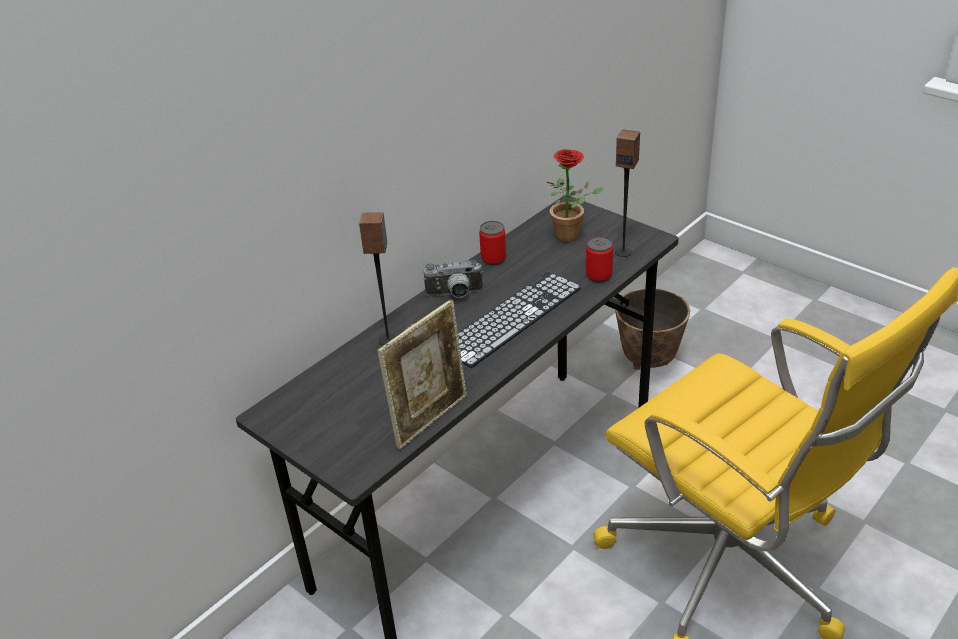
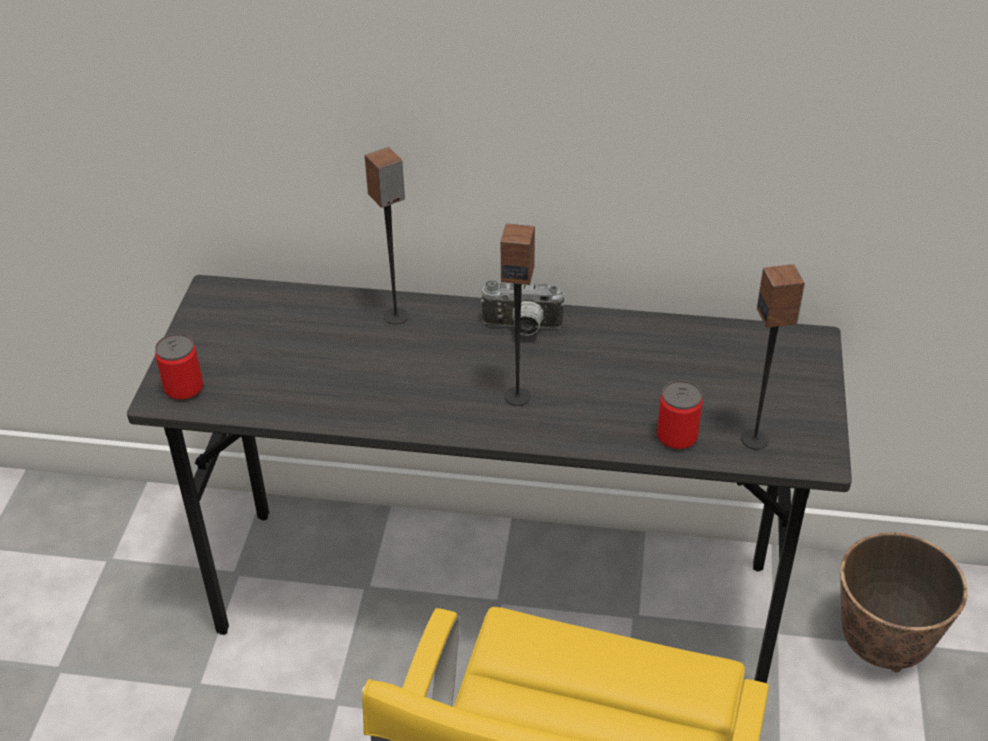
camera: 55 degrees right, 5 degrees up
picture frame [377,300,467,450] -> none
camera [423,260,483,298] -> camera turned 45 degrees counterclockwise [480,280,565,336]
keyboard [458,272,581,368] -> speaker [501,223,535,406]
can [479,221,506,265] -> can moved to [155,334,203,401]
potted plant [547,149,604,242] -> none

